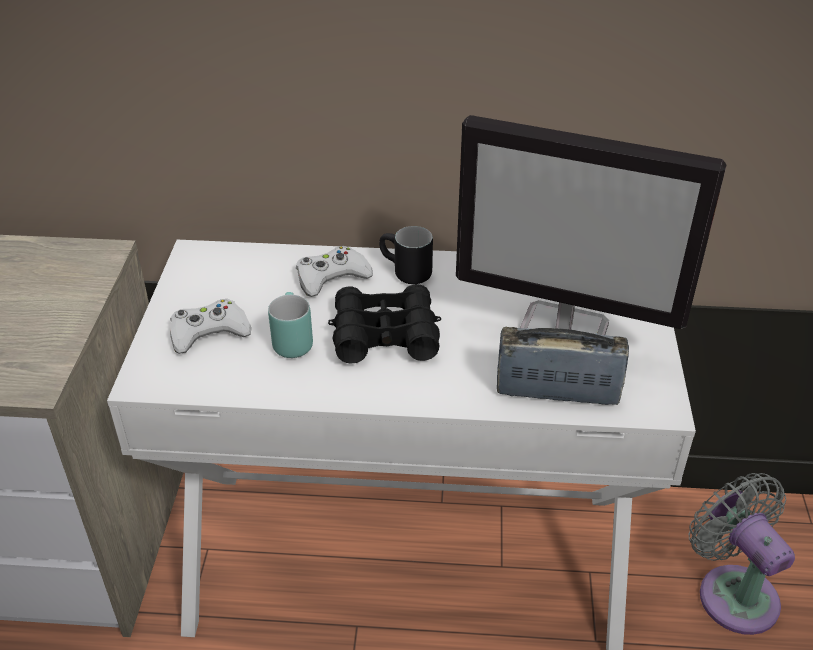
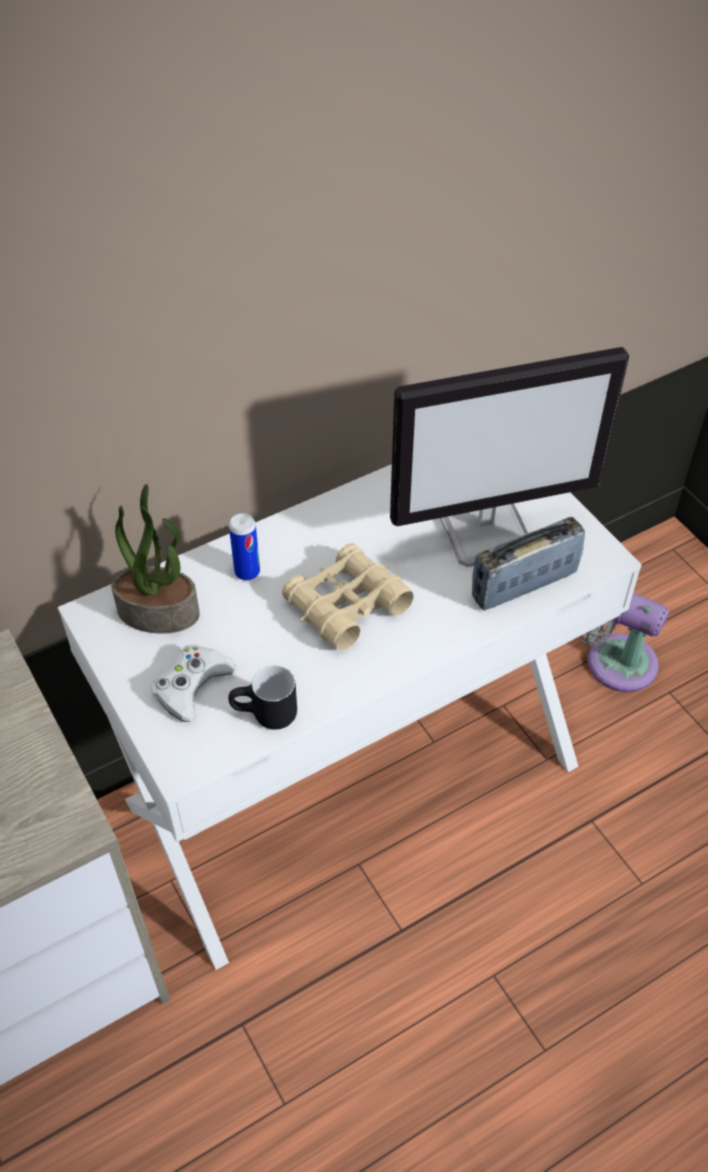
camera: 35 degrees left, 10 degrees up
turquoise mug [268,292,313,358] -> none
white game controller [296,246,373,297] -> can [229,513,260,581]
black binoculars [328,284,441,364] -> beige binoculars [282,543,414,650]
black mug [379,226,433,284] -> black mug moved to [228,665,297,730]
none -> potted plant [111,484,200,633]

